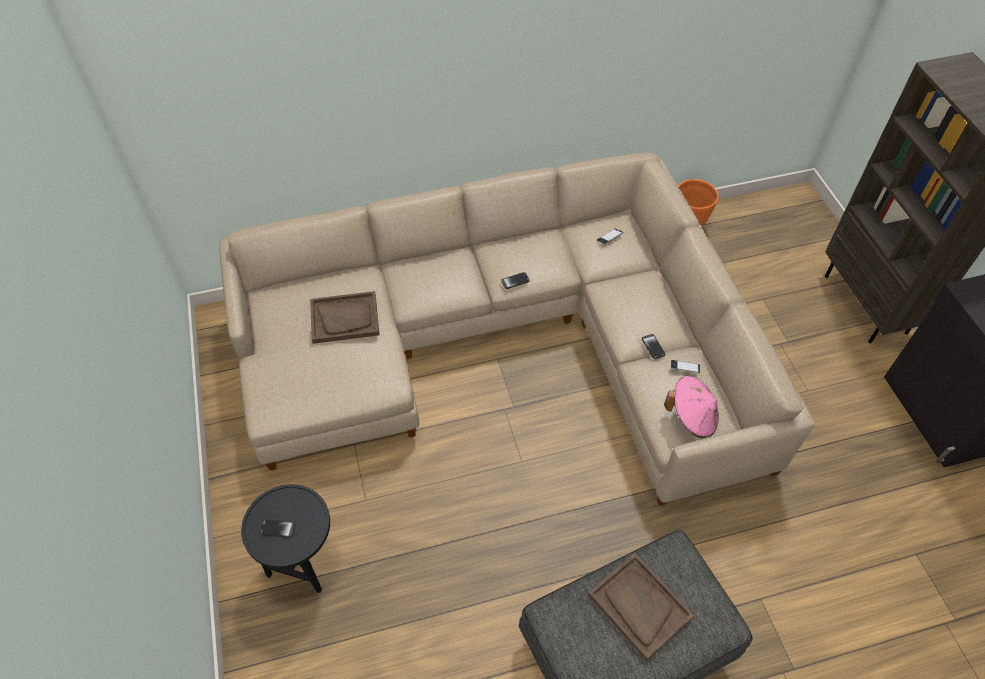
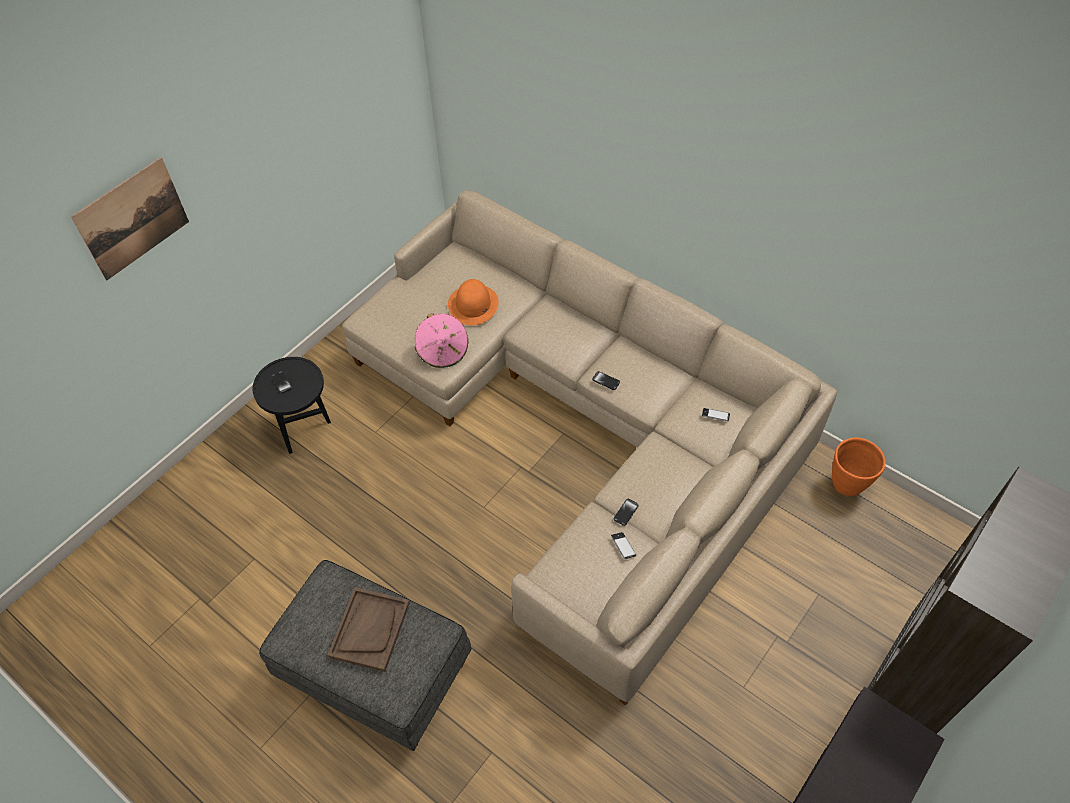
camera: 55 degrees right, 0 degrees up
brown tray [310,291,380,344] -> orange hat [448,279,499,325]
pink hat [664,376,719,438] -> pink hat moved to [415,313,468,368]
none -> picture [71,157,189,281]

